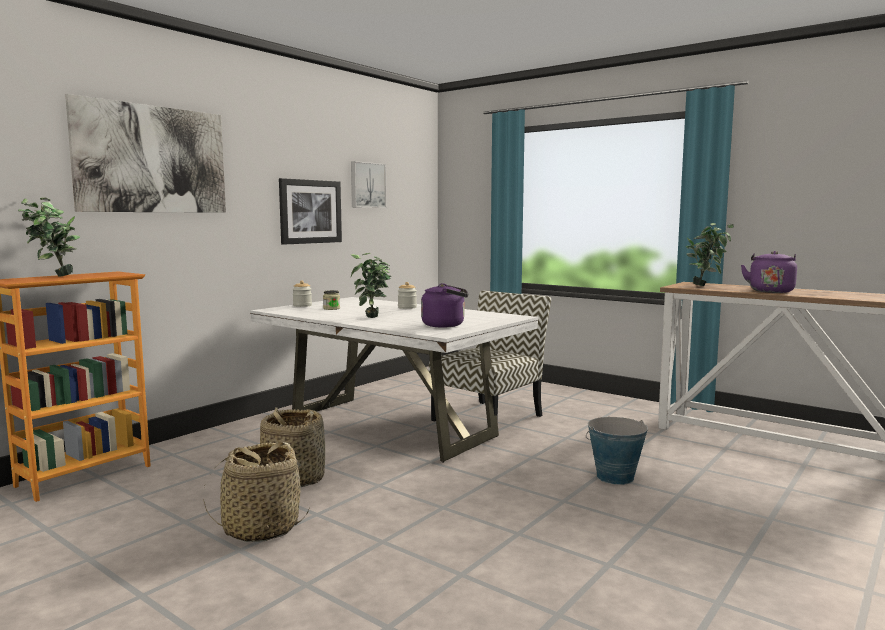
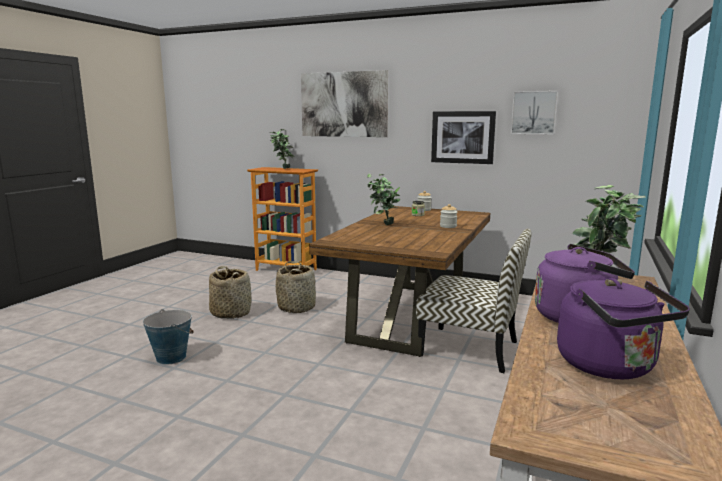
camera: 75 degrees right, 5 degrees up
white dining table [250,297,538,462] -> brown dining table [309,206,491,357]
purple kettle [421,283,468,328] -> purple kettle moved to [557,278,690,379]
bucket [586,417,648,485] -> bucket moved to [143,309,194,365]

